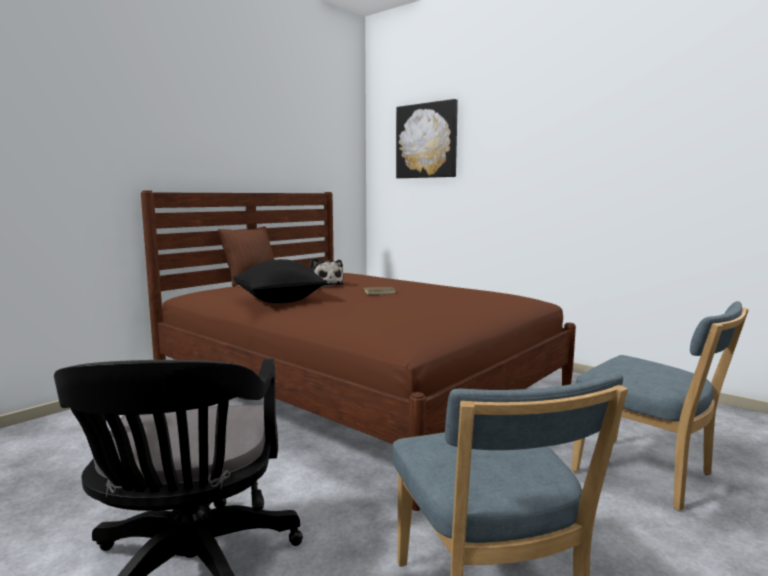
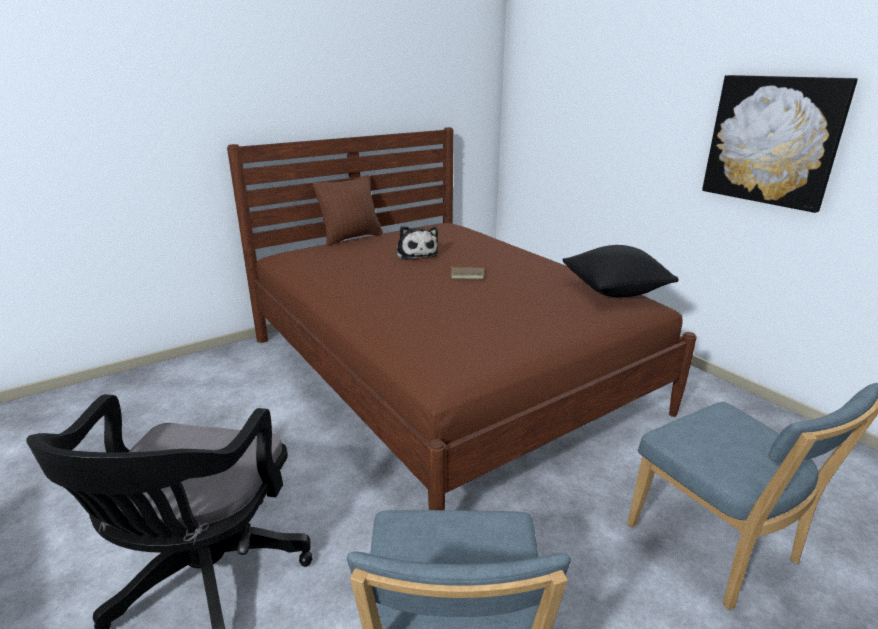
camera: 15 degrees right, 15 degrees up
black pillow [233,259,327,303] -> black pillow moved to [562,245,679,297]
picture [396,99,458,178] -> picture moved to [702,75,858,213]

